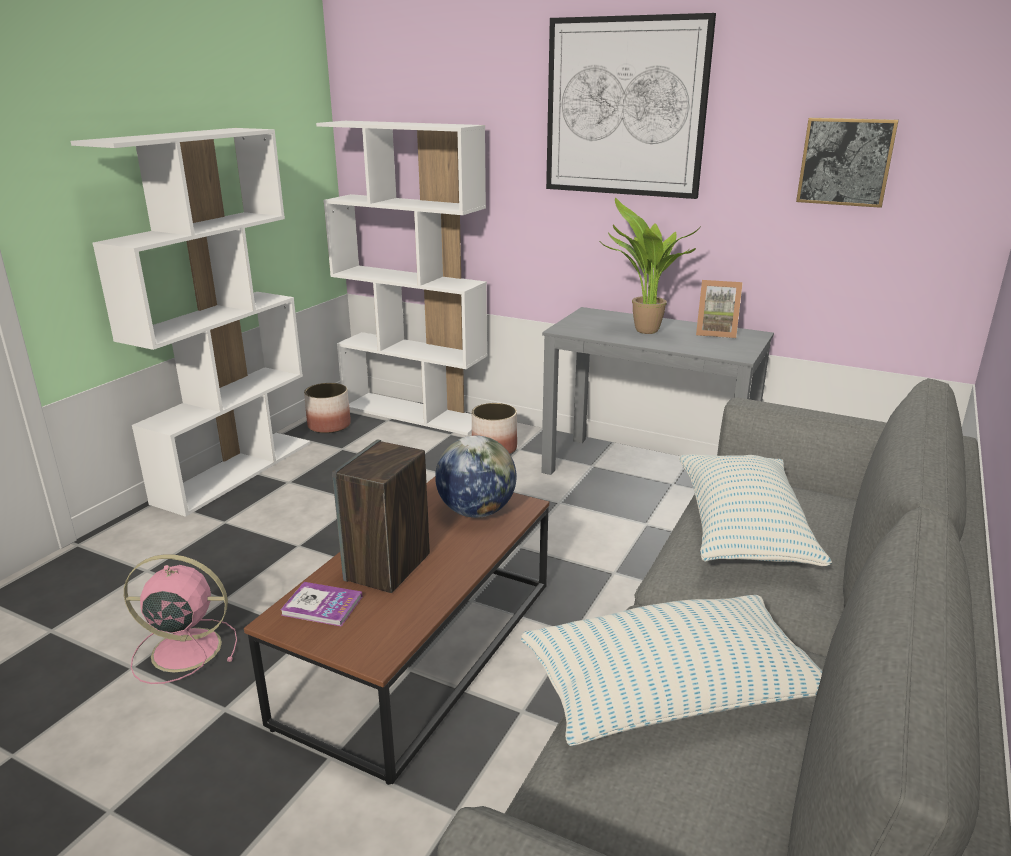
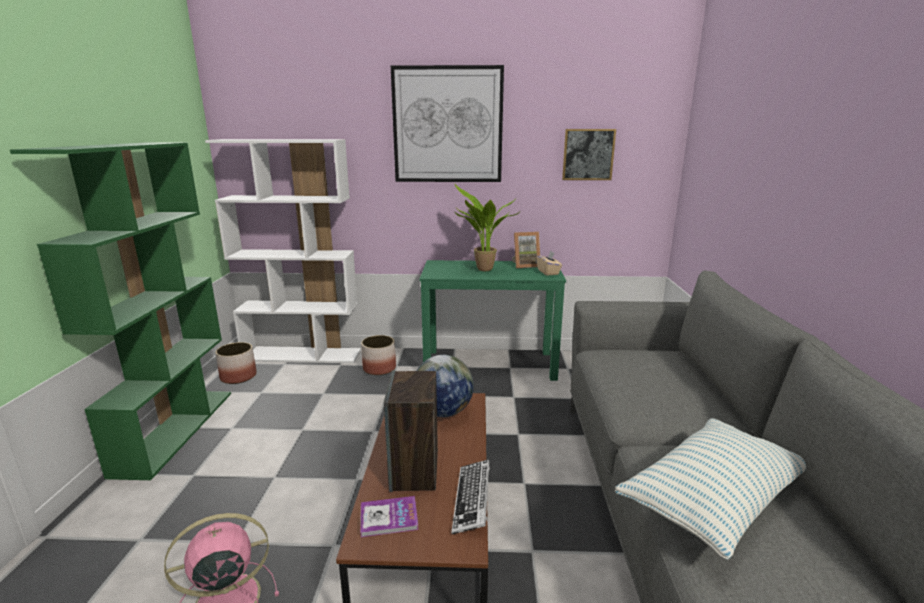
camera: 25 degrees left, 5 degrees down
white bookcase [71,128,310,517] -> green bookcase [10,143,231,480]
grey desk [542,307,774,475] -> green desk [419,260,566,381]
pillow [679,454,832,566] -> none
none -> keyboard [451,460,490,535]
none -> beige tissue box [536,251,562,276]

